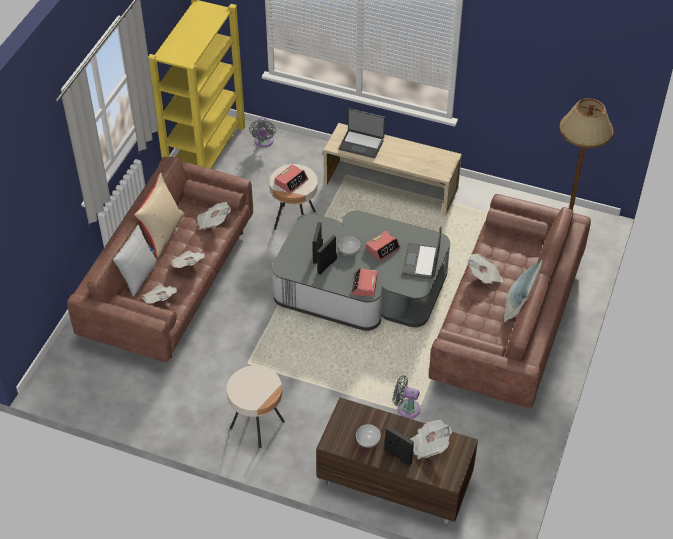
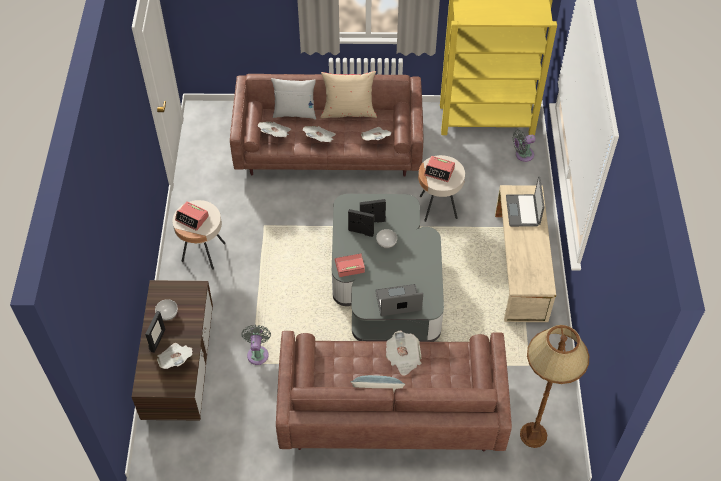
camera: 70 degrees right, 5 degrees up
alarm clock [366,231,400,261] -> alarm clock moved to [175,201,209,231]

